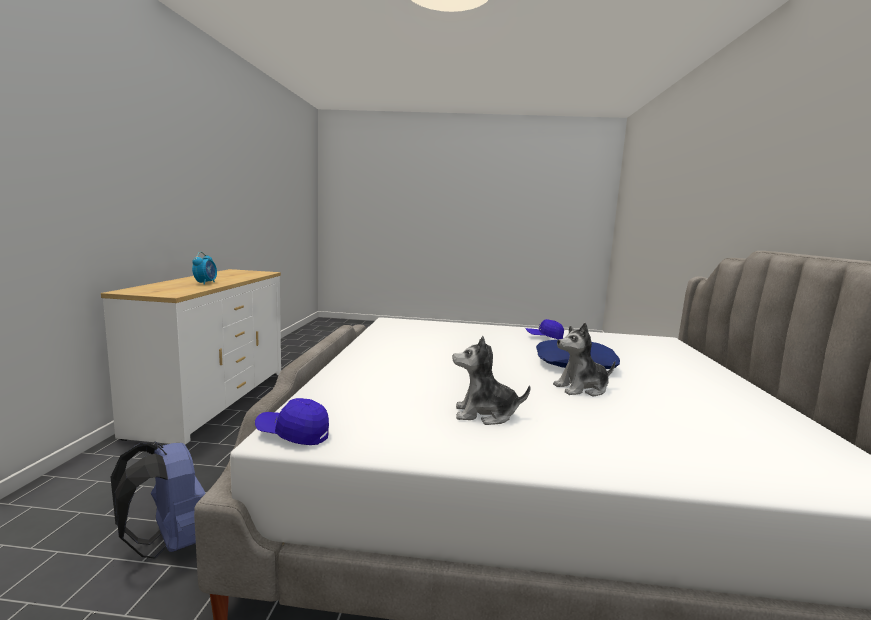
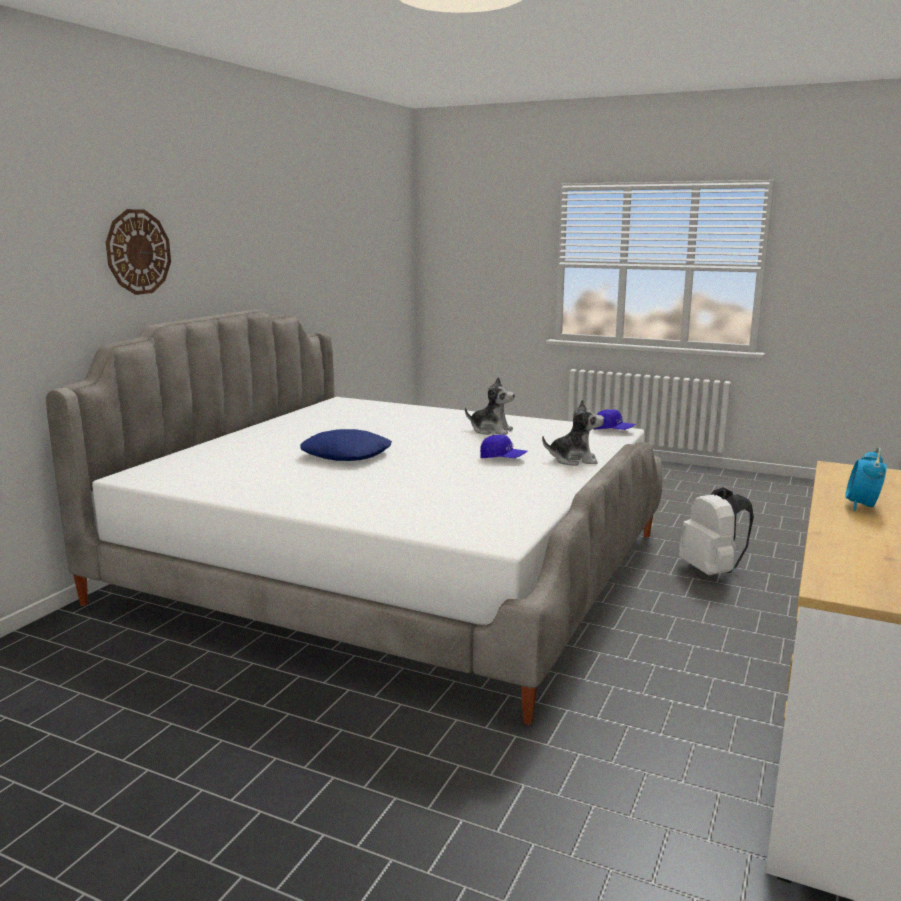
camera: 160 degrees left, 5 degrees up
blue backpack [110,442,206,559] -> white backpack [679,487,754,575]
blue cap [526,319,564,339] -> blue cap moved to [480,435,528,458]
plush toy [553,323,616,396] -> plush toy moved to [542,399,604,466]
none -> wall clock [106,209,171,295]

